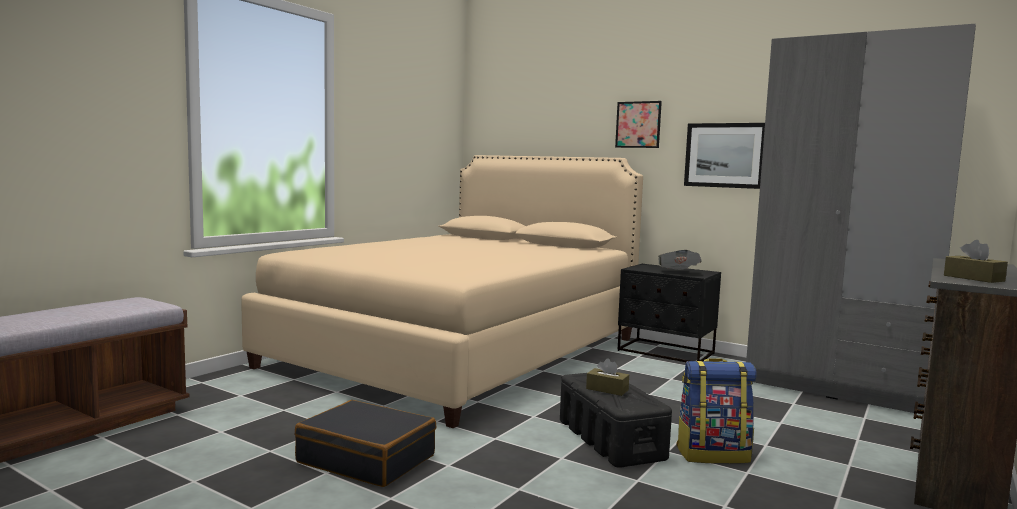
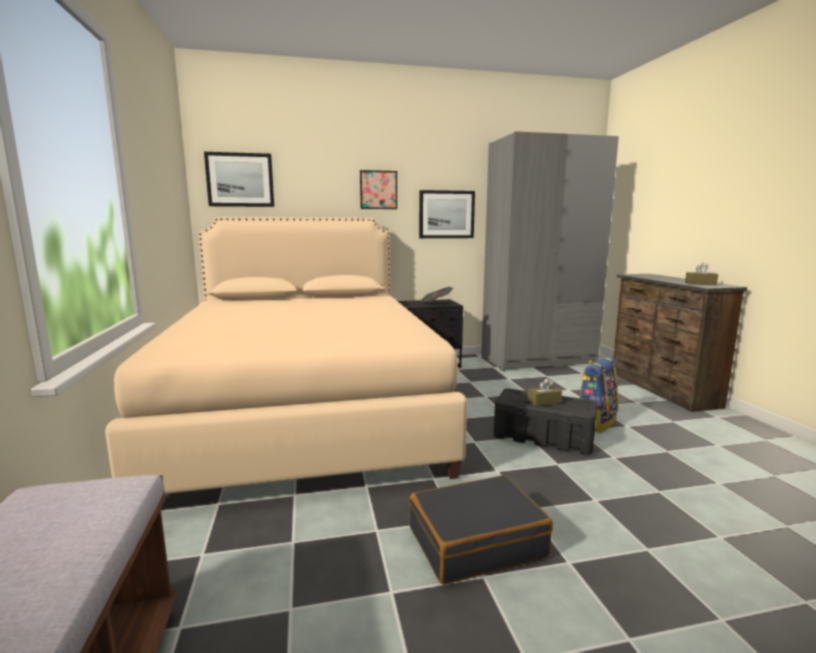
camera: 45 degrees left, 5 degrees up
none -> picture [204,152,274,207]

